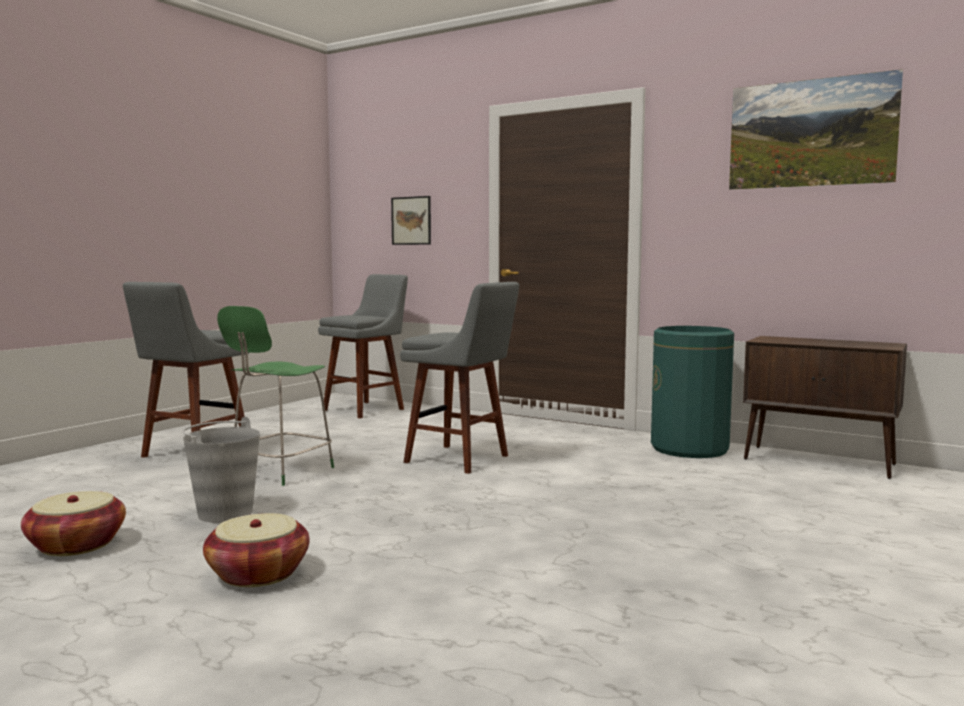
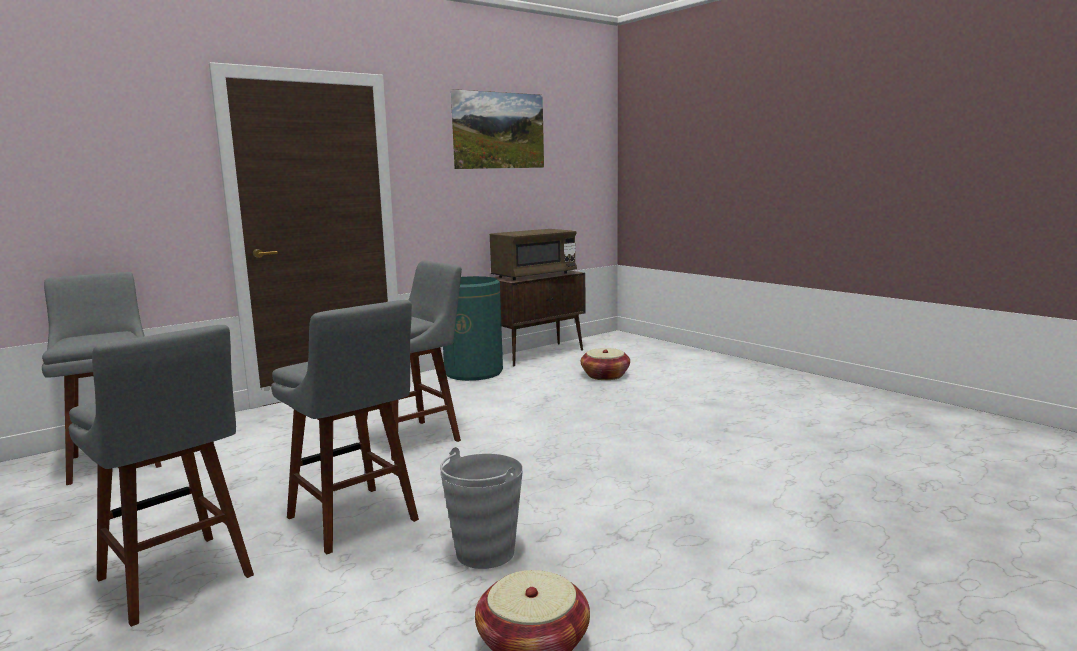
camera: 70 degrees left, 5 degrees up
basket [203,513,310,587] -> basket moved to [581,348,630,380]
green chair [217,306,334,486] -> grey stool [271,300,419,554]
picture [391,196,431,245] -> none
none -> brown microwave [490,229,577,280]

